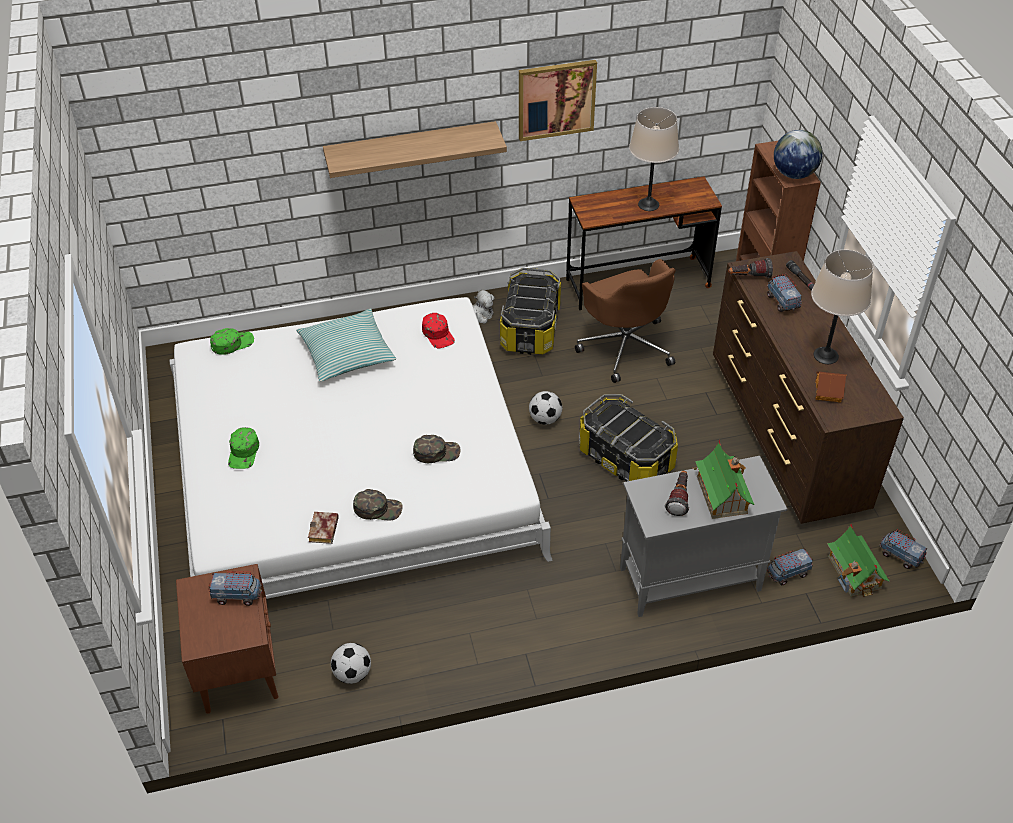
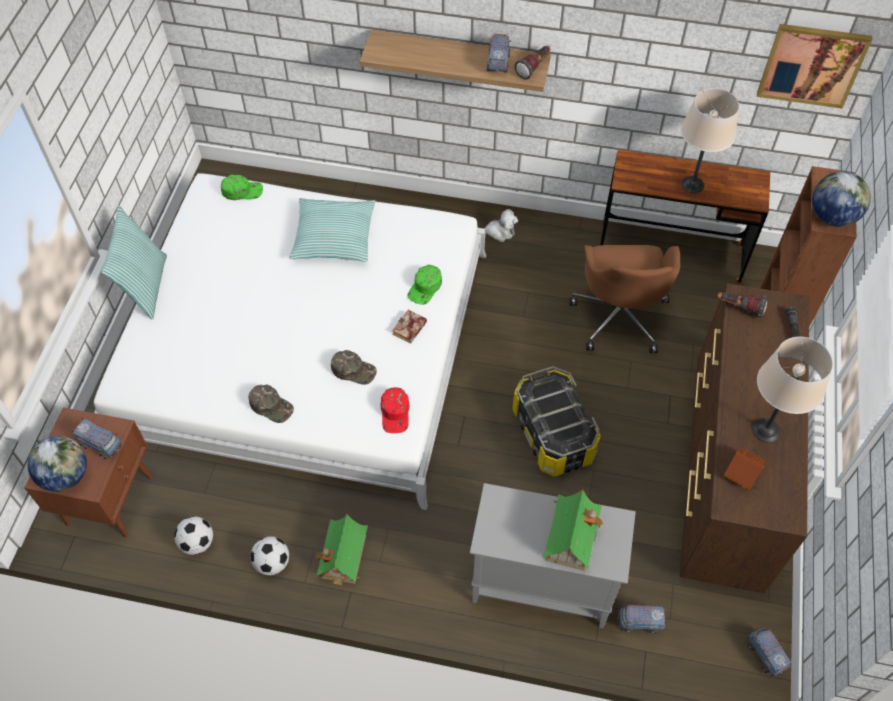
camera: 25 degrees right, 10 degrees up
green cap [228,427,259,469] -> green cap moved to [407,265,442,305]
book [308,512,339,544] -> book moved to [392,310,427,343]
red cap [422,313,455,348] -> red cap moved to [381,387,410,433]
storage box [500,268,561,355] -> none
picture [519,60,597,141] -> picture moved to [757,24,872,109]
football [529,391,562,425] -> football moved to [251,536,289,575]
flashlight [665,471,689,516] -> flashlight moved to [514,46,551,79]
toy truck [767,274,802,312] -> toy truck moved to [487,34,511,73]
toy house [827,524,890,597] -> toy house moved to [316,513,368,585]
none -> globe [28,436,87,492]
none -> pillow [101,206,167,320]

